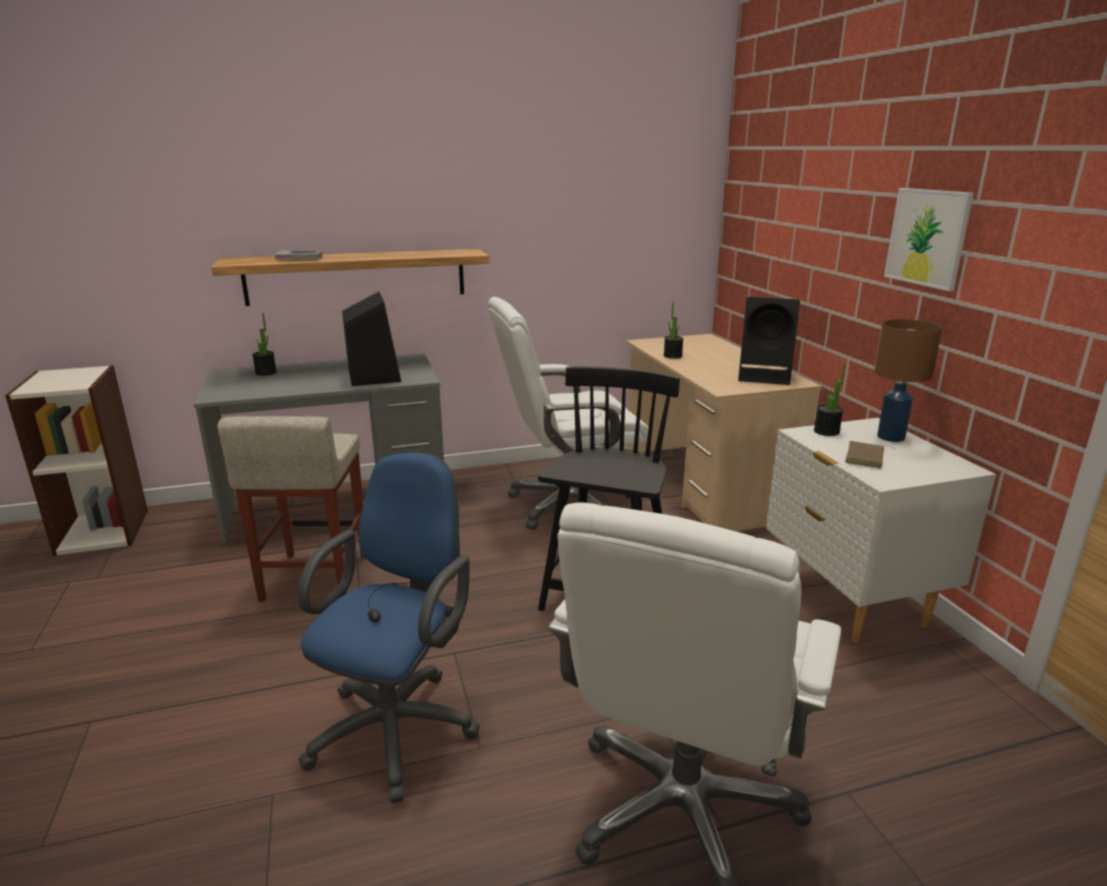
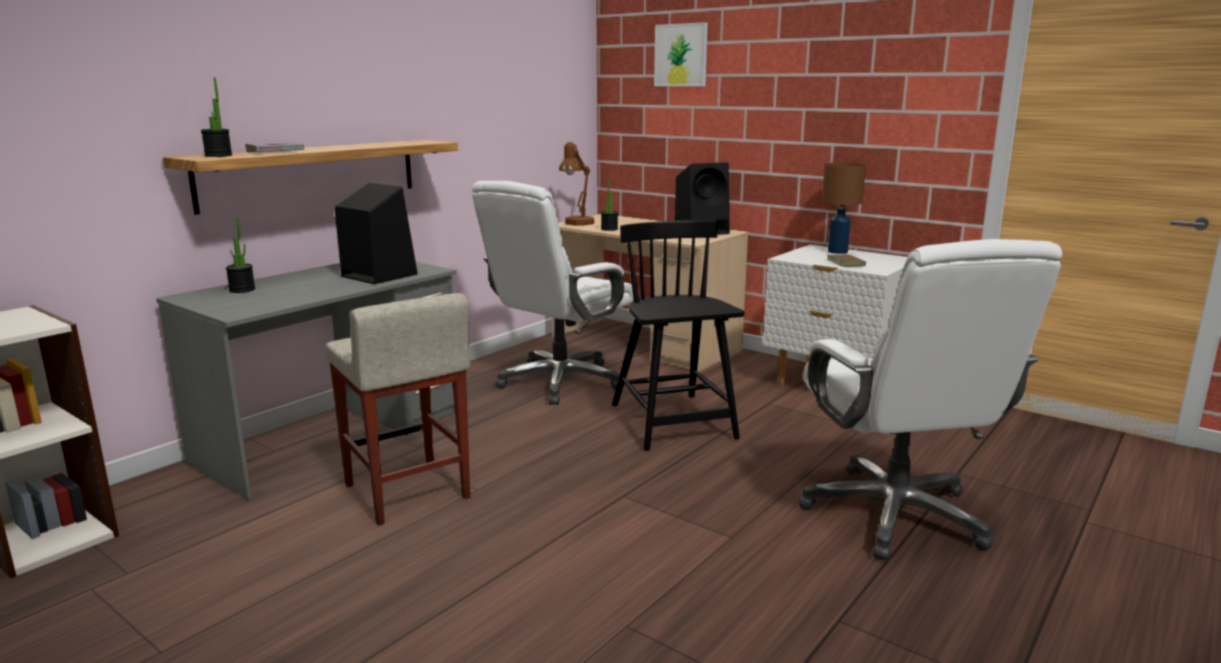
camera: 35 degrees left, 5 degrees down
blue office chair [298,453,480,803] -> none
potted plant [814,362,846,436] -> potted plant moved to [201,78,232,157]
picture [884,188,974,291] -> picture moved to [654,22,708,86]
none -> brown table lamp [559,142,595,225]

